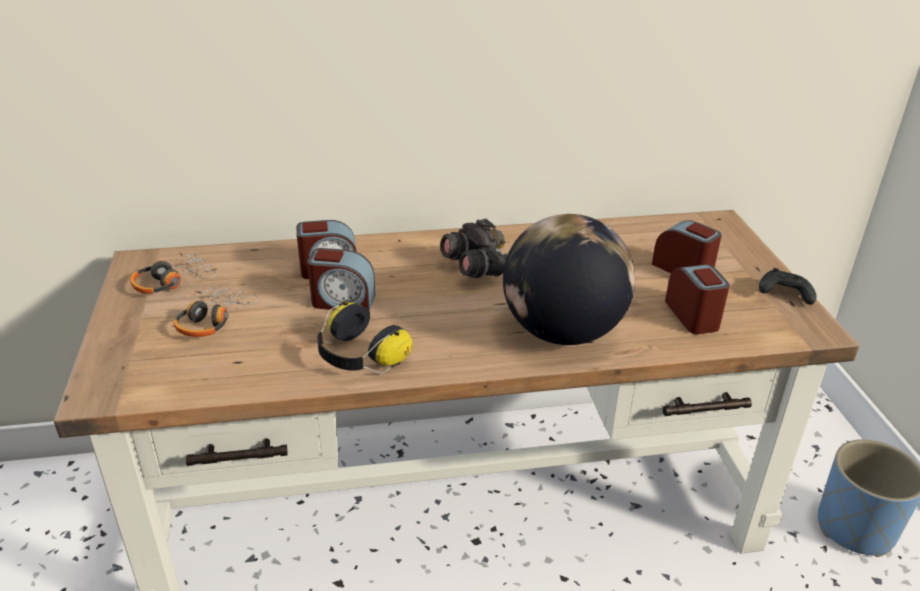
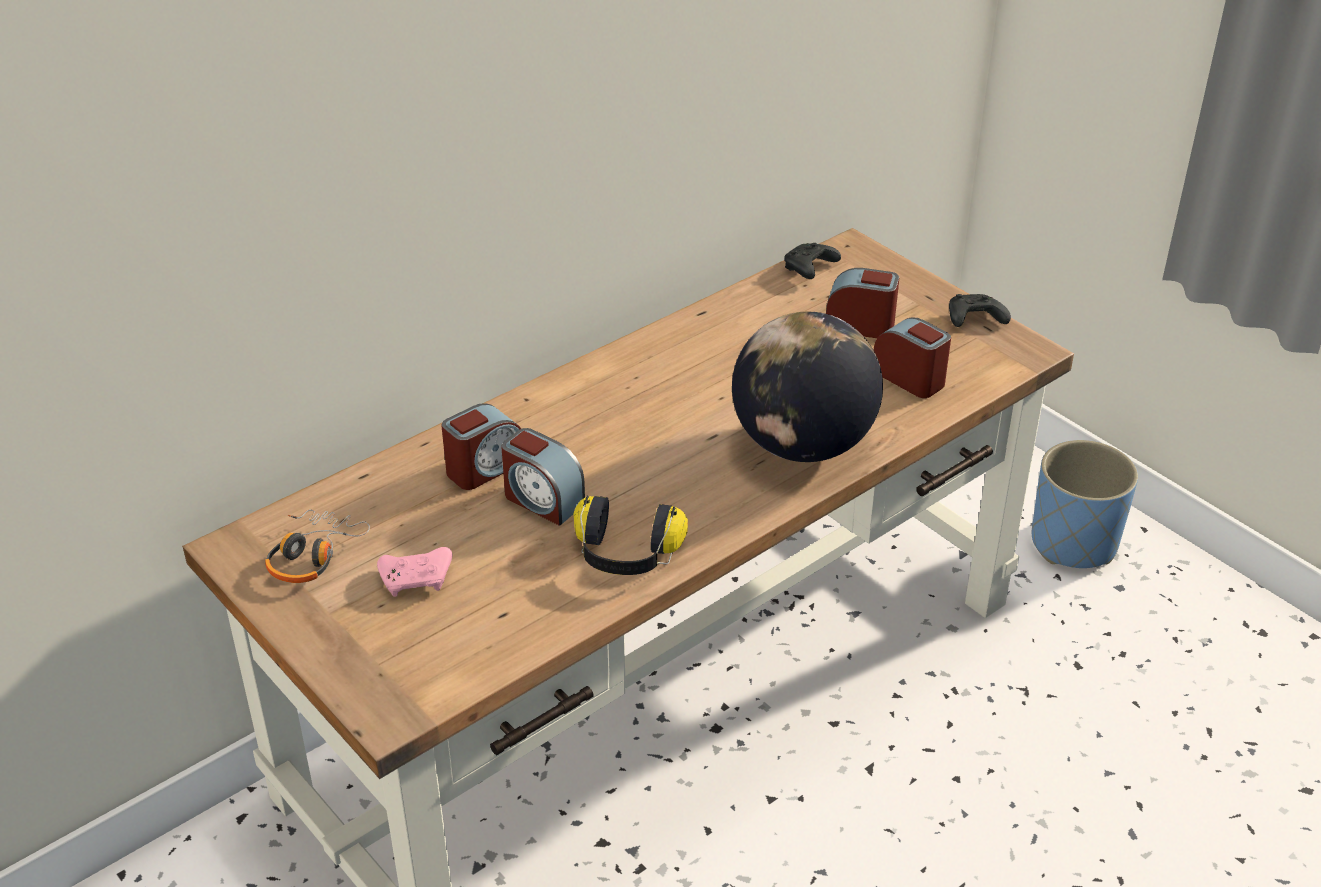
camera: 30 degrees left, 5 degrees up
headphones [174,287,258,337] -> pink game controller [377,547,452,597]
alarm clock [307,248,375,311] -> alarm clock turned 60 degrees clockwise [501,428,585,526]
grey binoculars [440,219,508,278] -> none
none -> black game controller [784,243,841,279]

